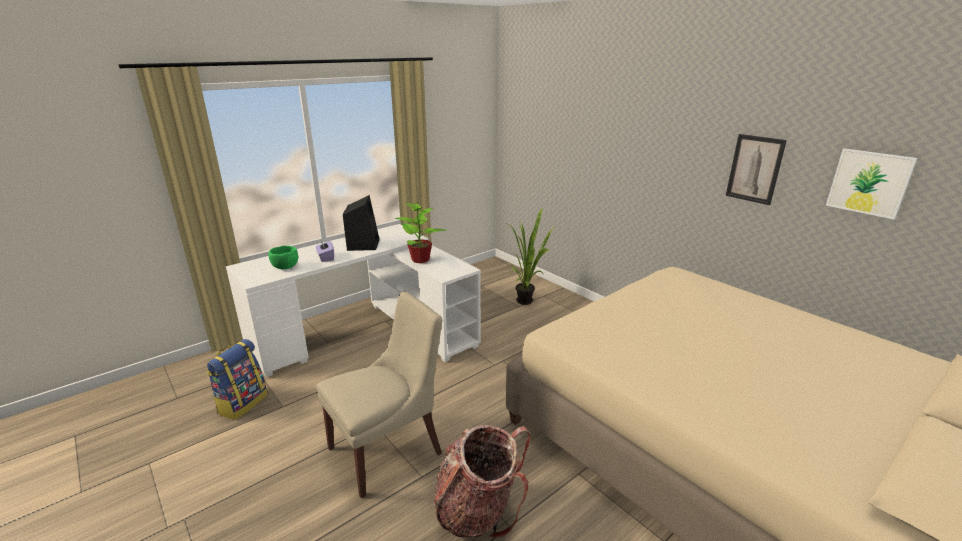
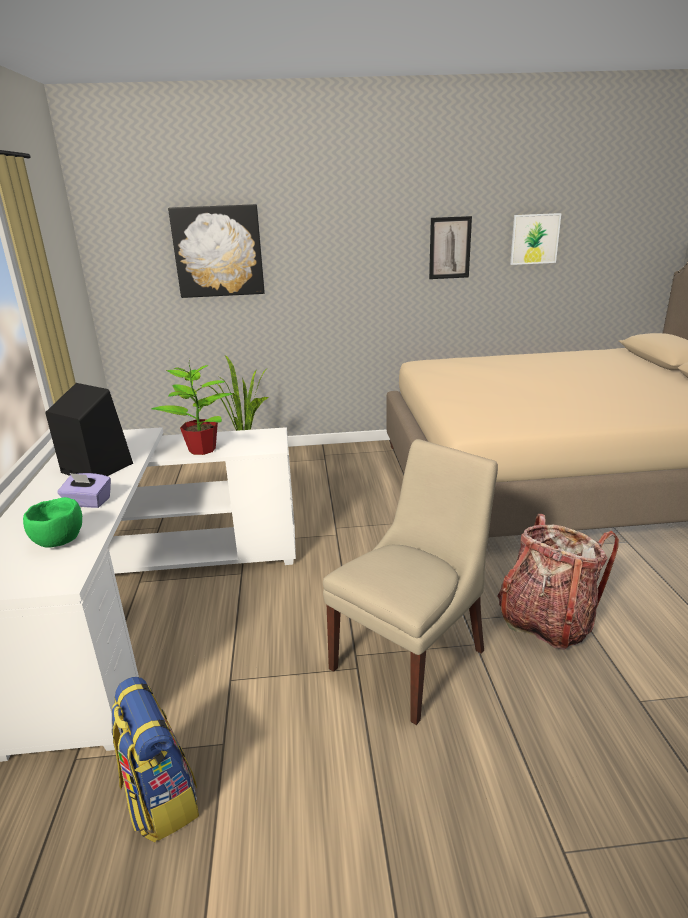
camera: 55 degrees left, 0 degrees up
beige chair [316,292,442,499] -> beige chair turned 45 degrees clockwise [323,439,498,725]
none -> picture [168,204,265,298]

